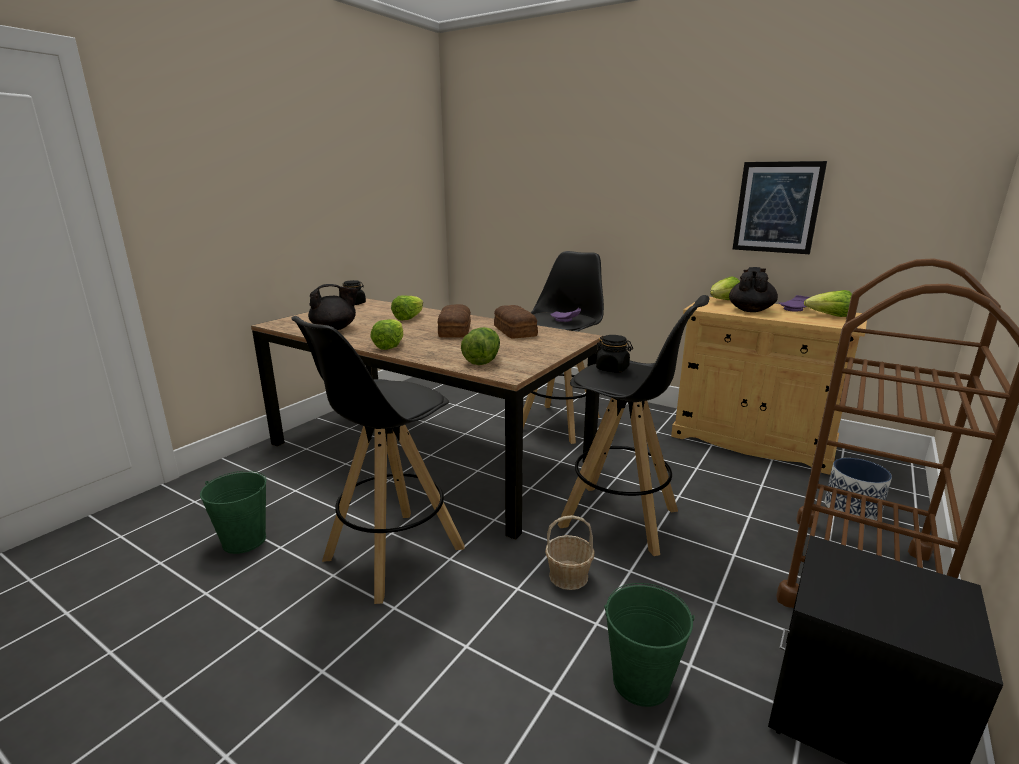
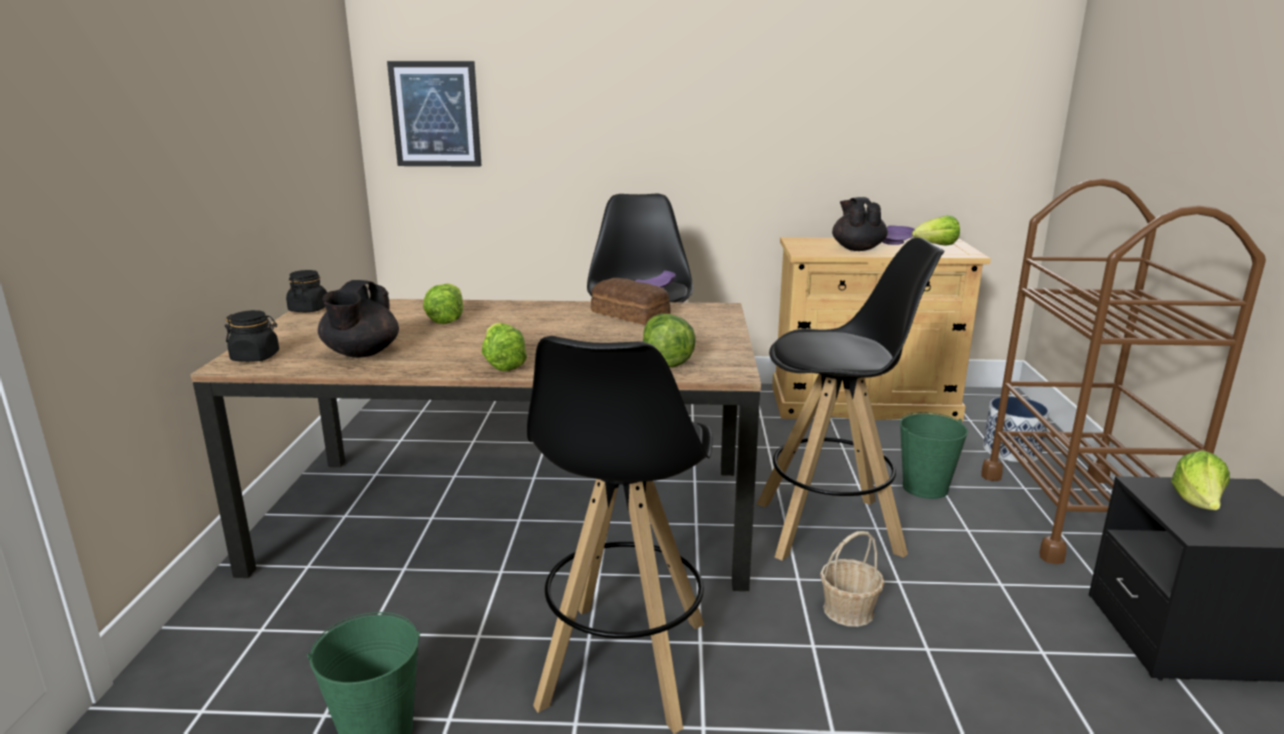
camera: 30 degrees left, 0 degrees up
black teapot [308,284,358,330] -> black teapot turned 150 degrees clockwise [318,280,399,358]
bread [437,304,471,337] -> none
black jar [595,335,633,373] -> black jar moved to [225,310,279,362]
green bucket [604,583,695,707] -> green bucket moved to [900,412,968,499]
lettuce [710,276,740,300] -> lettuce moved to [1171,450,1230,510]
picture [733,161,827,254] -> picture moved to [387,61,482,167]

